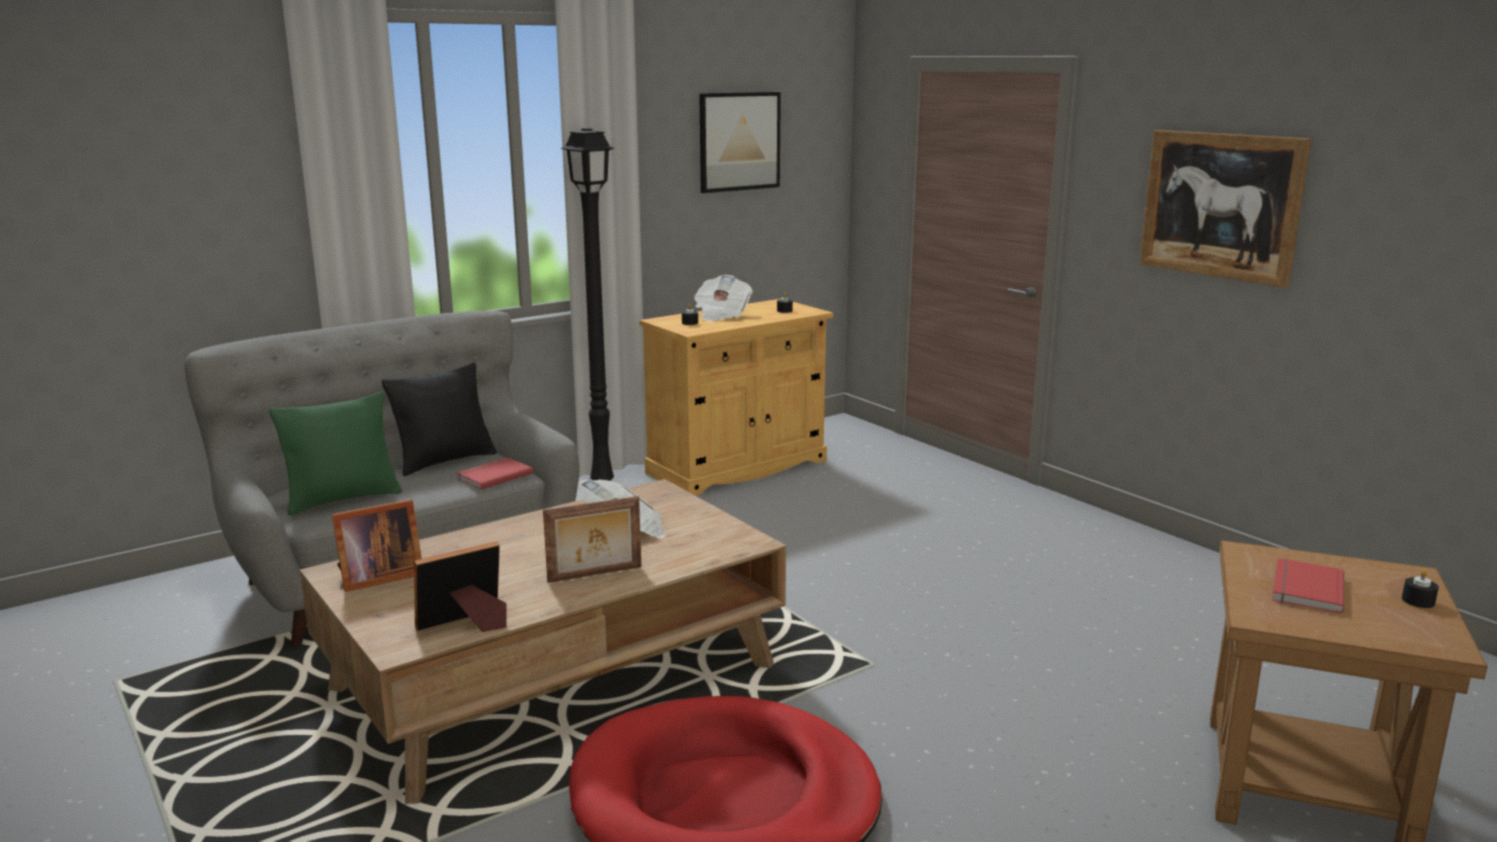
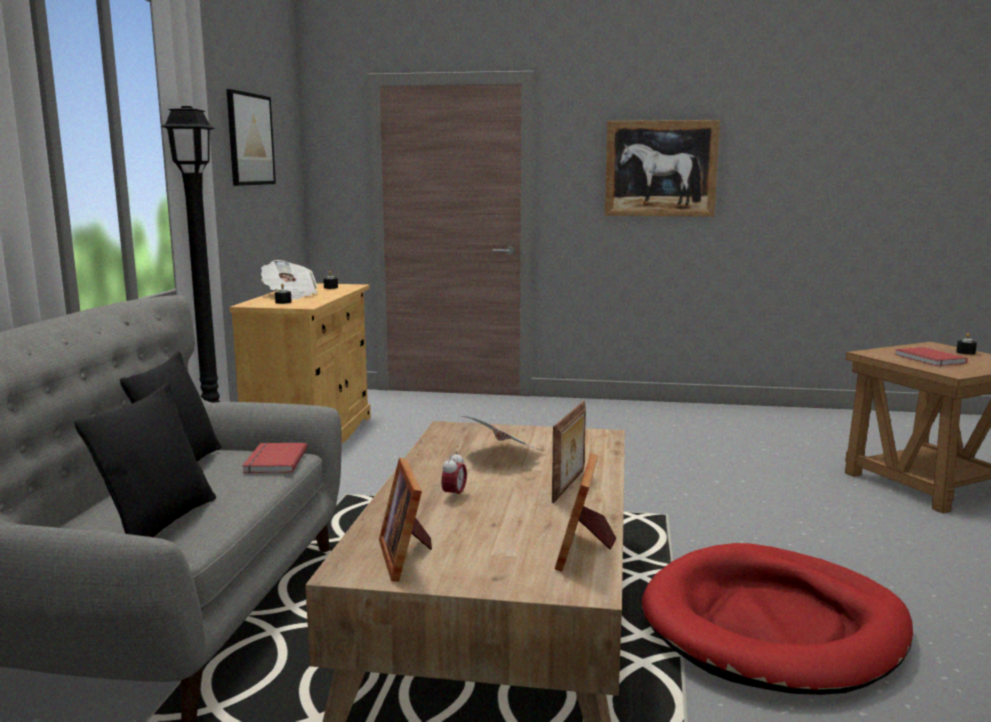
camera: 45 degrees left, 5 degrees down
green pillow [269,391,402,515] -> black pillow [74,383,216,537]
picture frame [332,500,422,592] -> picture frame turned 150 degrees clockwise [379,458,432,582]
none -> alarm clock [441,451,467,500]

